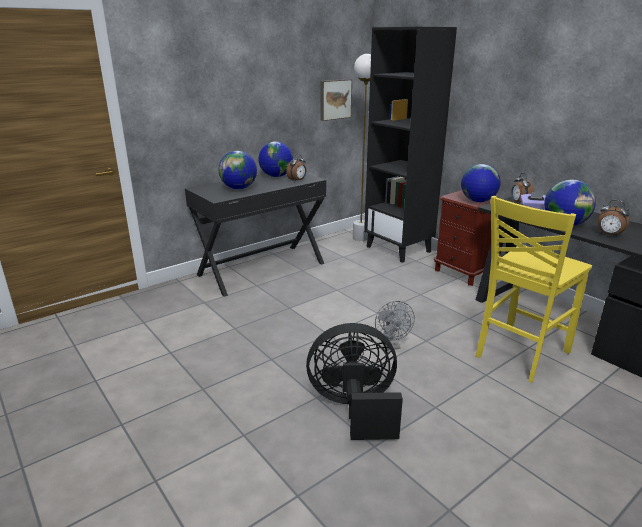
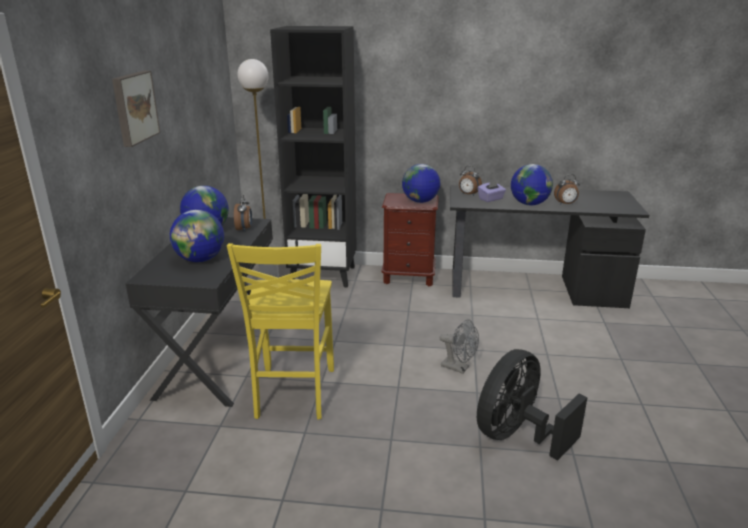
camera: 45 degrees left, 0 degrees up
picture [320,79,352,121] -> picture moved to [112,71,160,147]
yellow chair [476,196,592,382] -> yellow chair moved to [227,243,334,420]

